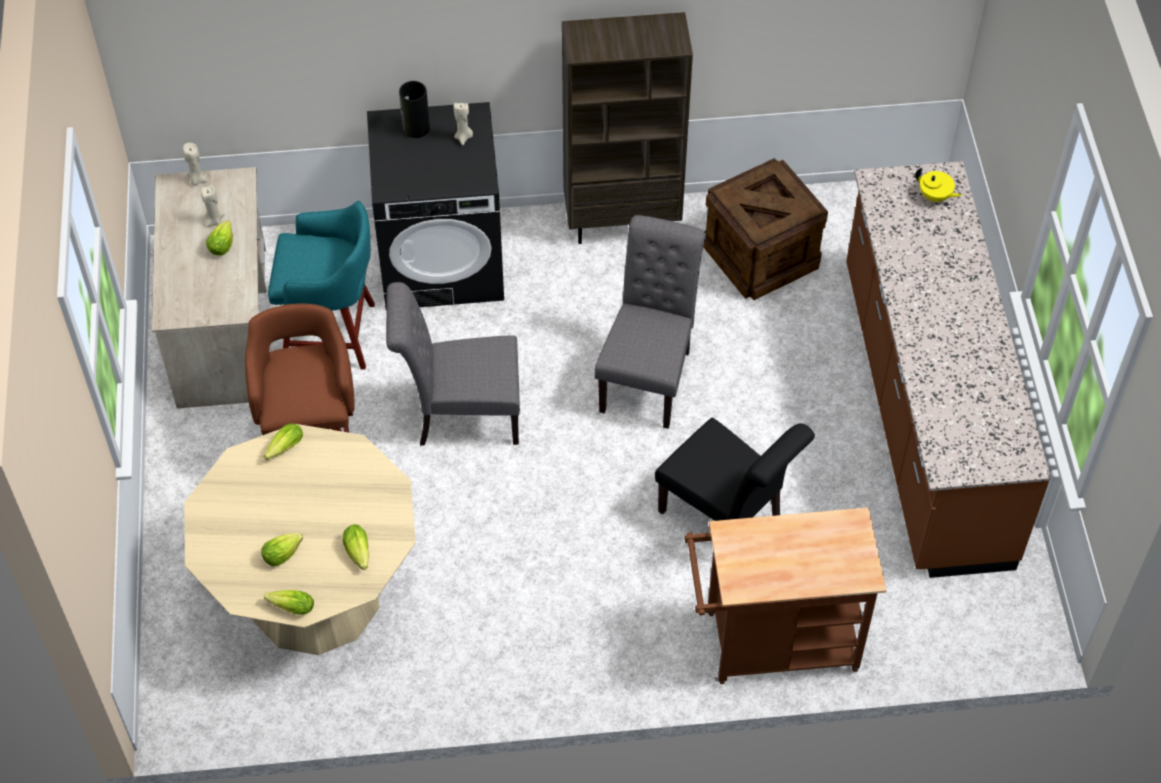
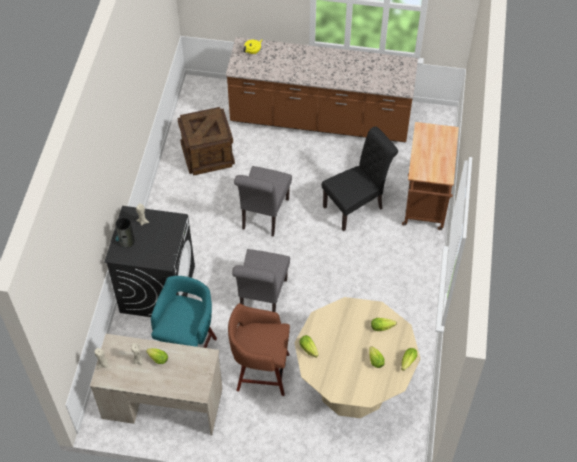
camera: 75 degrees left, 0 degrees up
brown bookcase [562,12,693,244] -> none
grey chair [594,215,706,429] -> grey chair turned 105 degrees counterclockwise [234,166,292,237]

